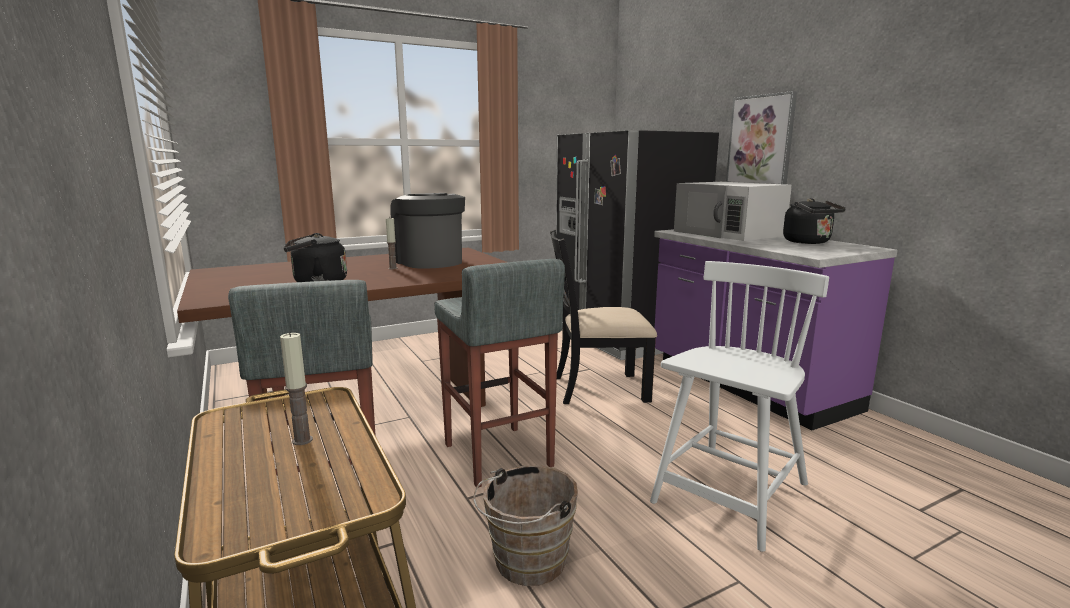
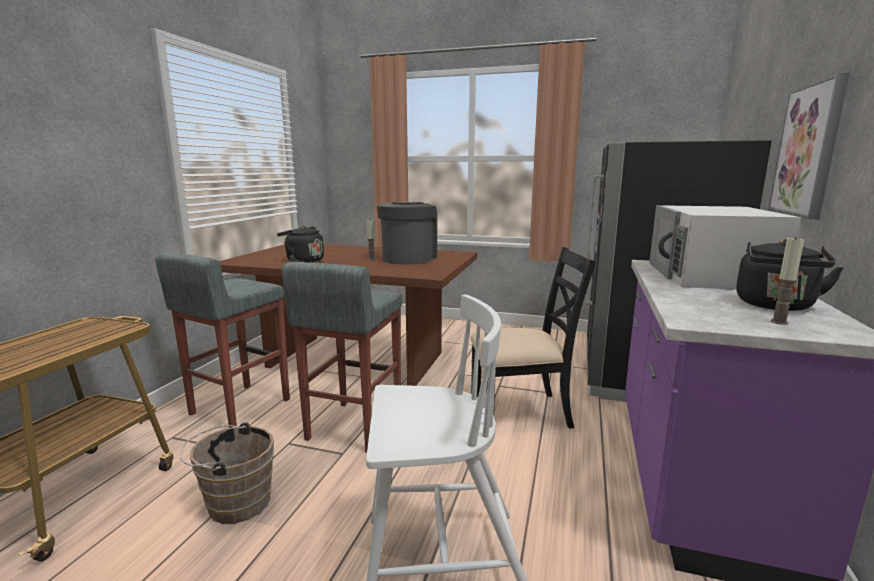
camera: 45 degrees right, 0 degrees up
candle [280,332,313,445] -> candle moved to [771,236,804,325]
black chair [550,230,657,404] -> black chair turned 135 degrees clockwise [470,247,596,428]

